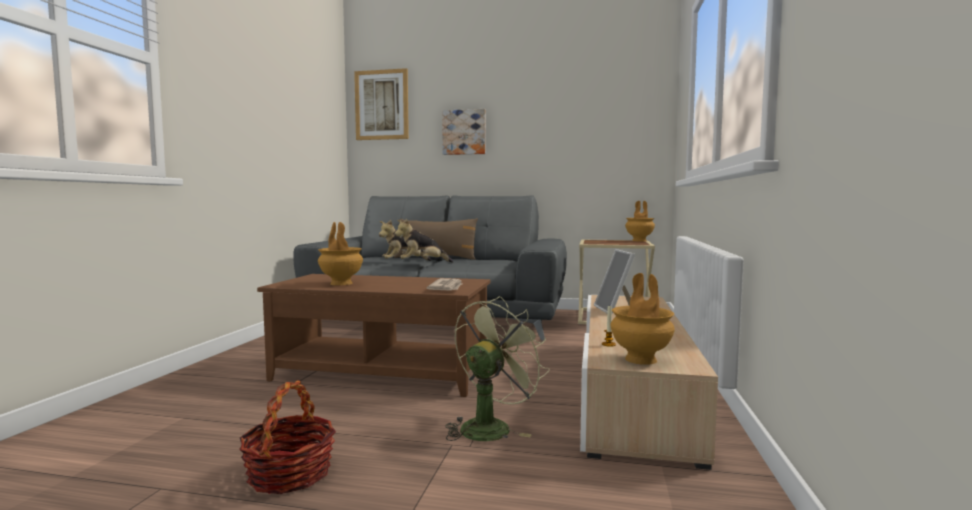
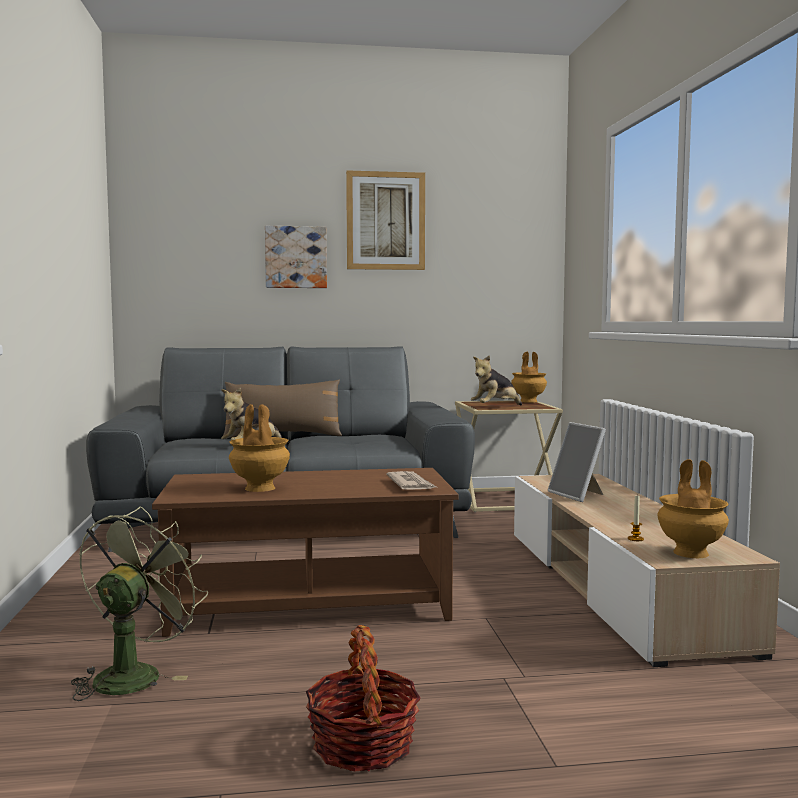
camera: 20 degrees left, 0 degrees up
picture [354,68,409,140] -> picture moved to [346,170,425,270]
plush toy [395,219,453,263] -> plush toy moved to [471,355,522,406]
green fan [445,296,550,441] -> green fan moved to [71,506,208,701]

